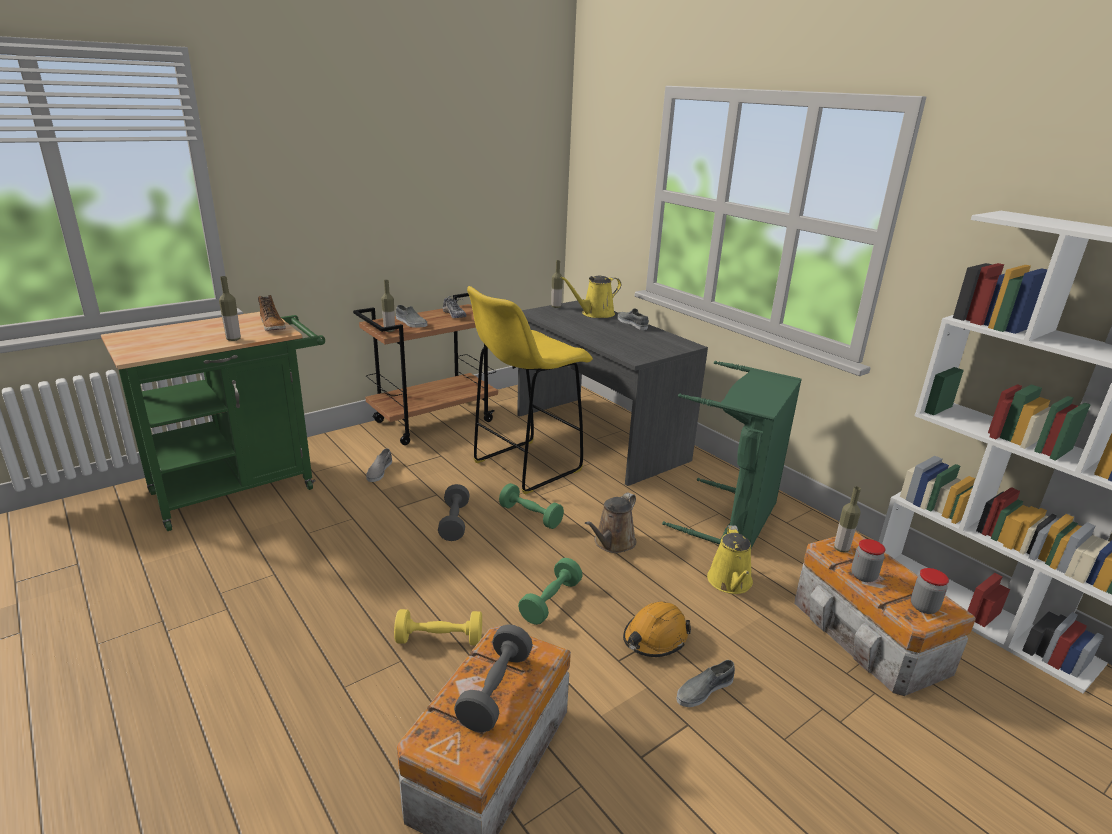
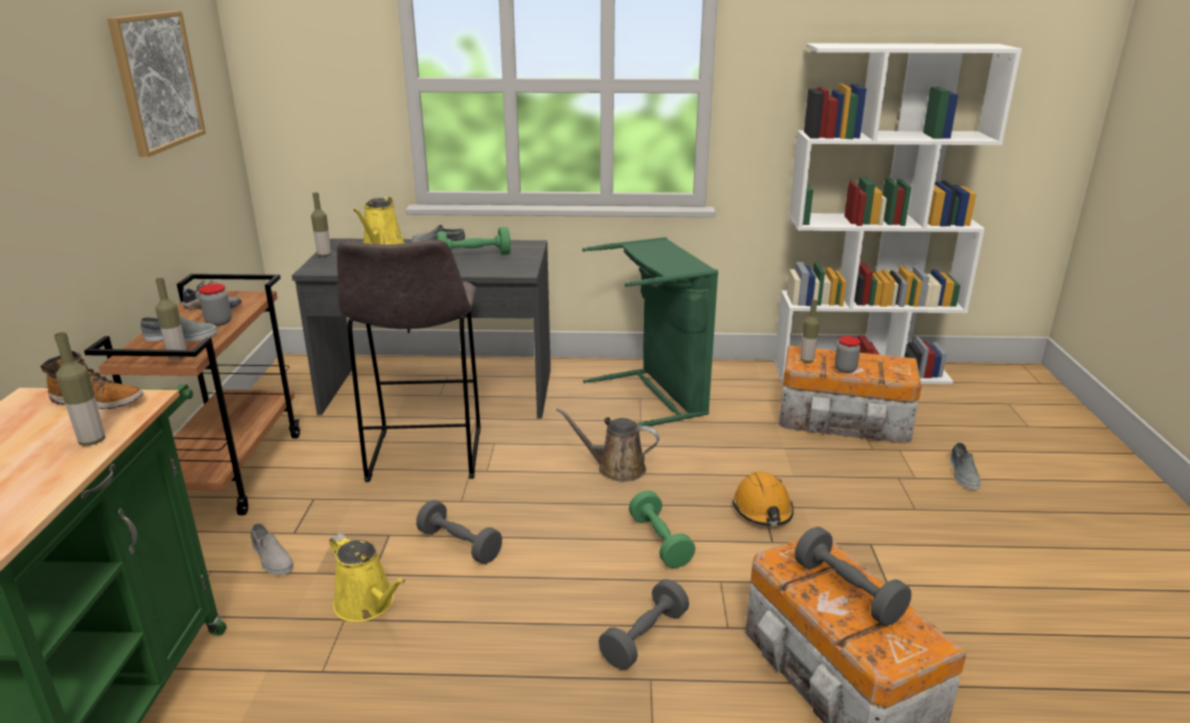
camera: 50 degrees left, 0 degrees up
yellow dumbbell [394,609,482,645] -> grey dumbbell [599,579,689,670]
yellow stool [467,286,593,495] -> grey stool [337,240,481,482]
green dumbbell [499,483,564,529] -> green dumbbell moved to [437,227,511,255]
brown watering can [585,493,636,553] -> brown watering can turned 120 degrees clockwise [556,407,659,482]
grey shoe [676,660,735,707] -> grey shoe moved to [950,443,981,490]
yellow watering can [707,525,753,594] -> yellow watering can moved to [329,533,406,622]
jar [911,568,949,614] -> jar moved to [199,284,232,326]
none -> picture [107,11,206,157]

